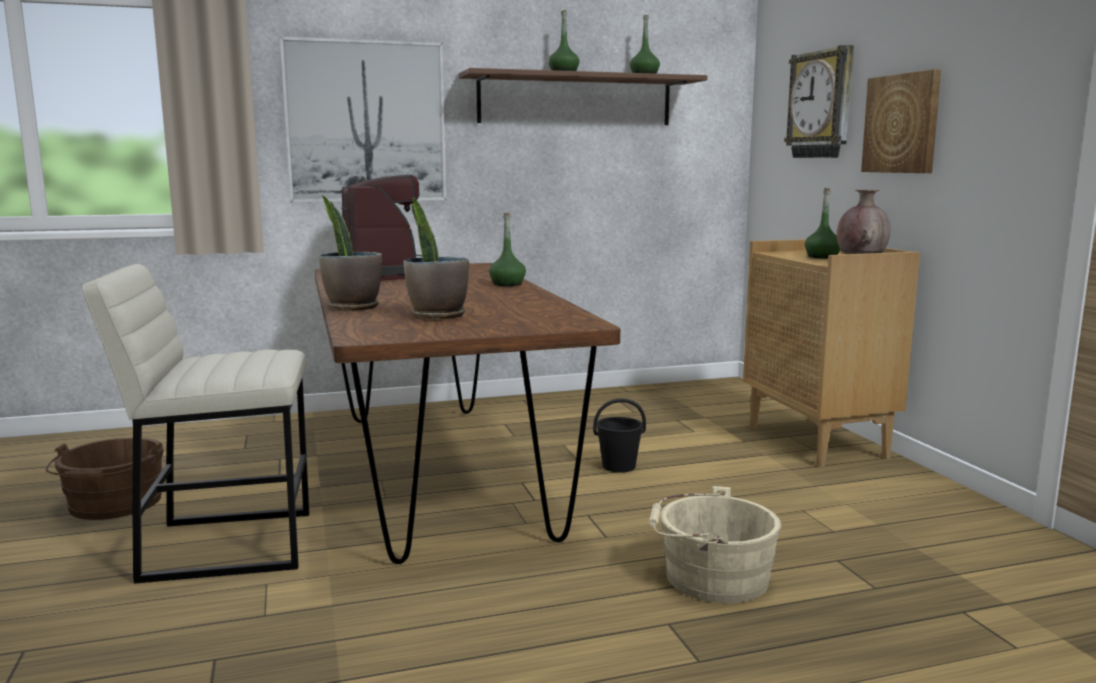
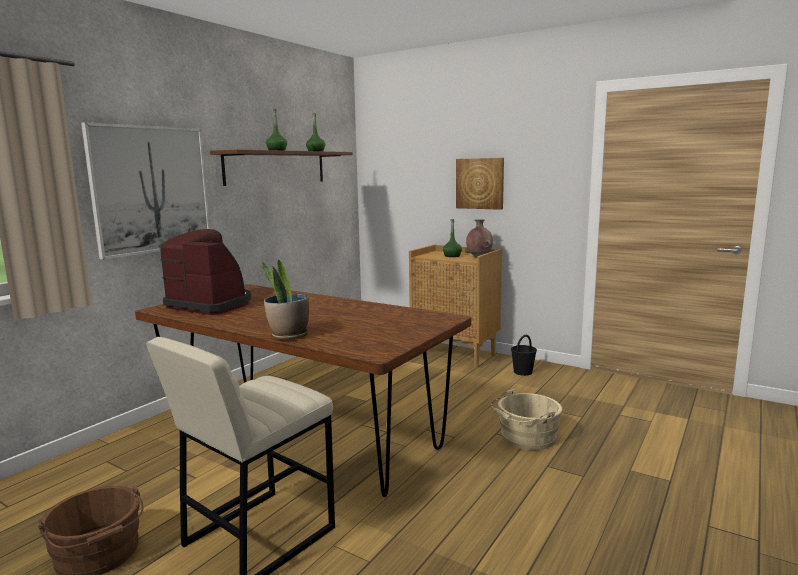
camera: 40 degrees left, 0 degrees up
potted plant [403,197,469,319] -> none
green bottle [489,213,526,286] -> none
black bucket [593,398,646,473] -> black bucket moved to [511,335,537,376]
wall clock [784,45,854,158] -> none

